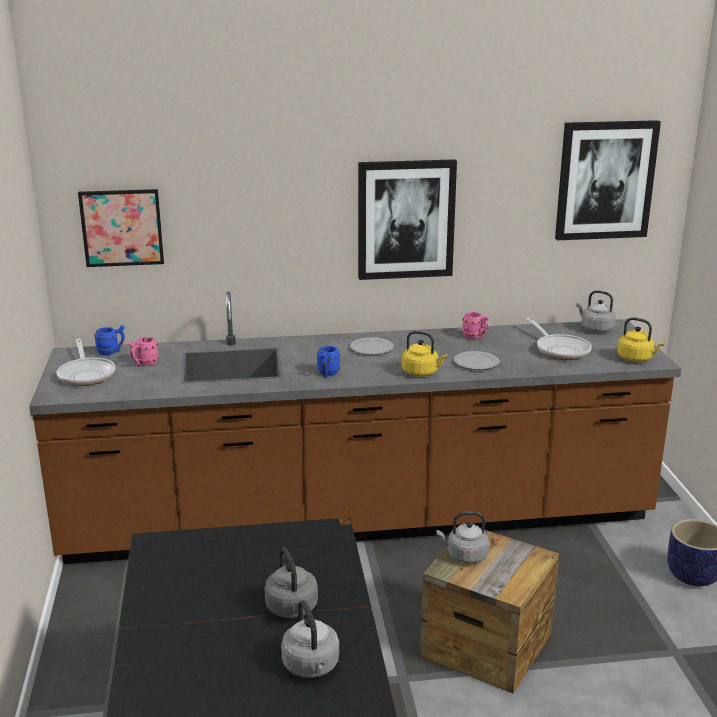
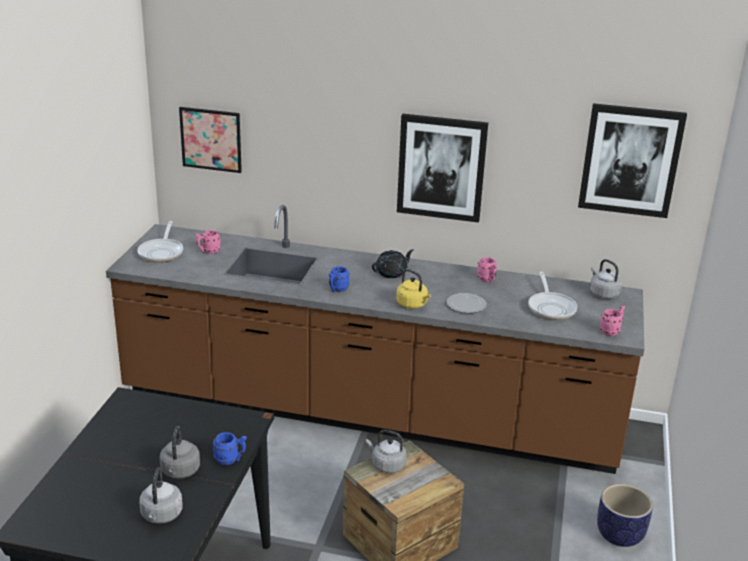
camera: 20 degrees right, 5 degrees up
blue mug [94,325,125,355] -> blue mug moved to [212,432,247,465]
plate [350,337,394,355] -> black teapot [372,249,414,278]
yellow kettle [617,317,664,362] -> pink mug [600,305,625,336]

